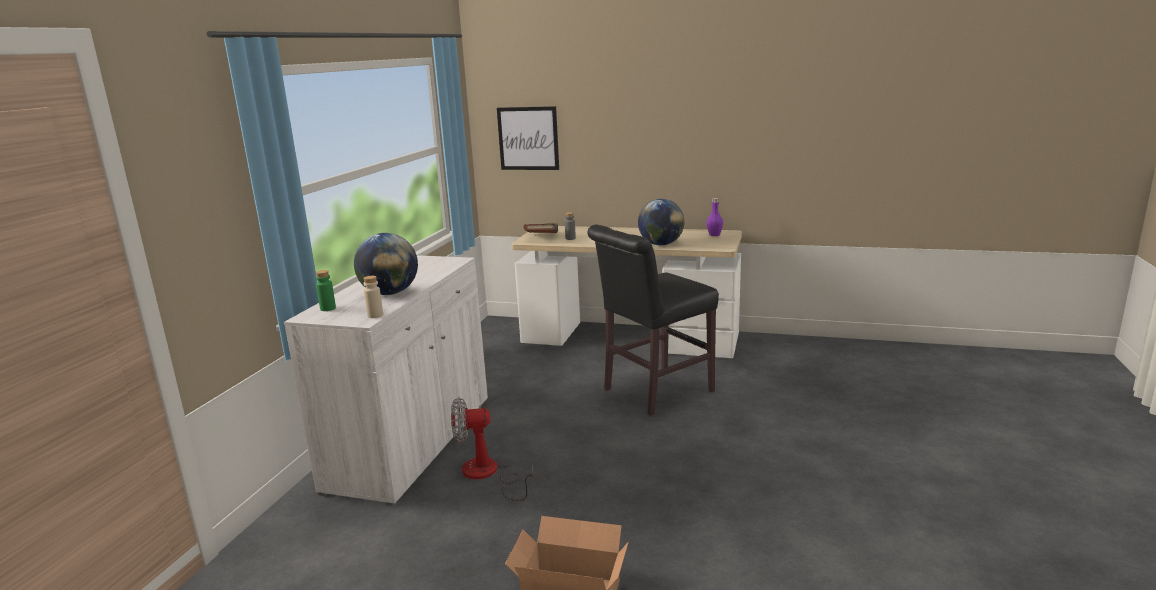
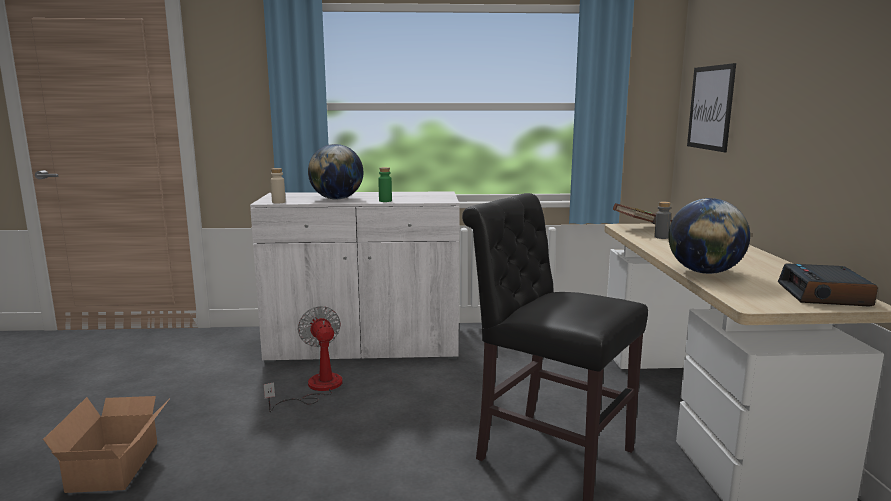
camera: 70 degrees right, 5 degrees down
green bottle [316,270,336,311] -> green bottle moved to [378,167,392,202]
purple bottle [707,198,723,236] -> alarm clock [778,263,878,307]

